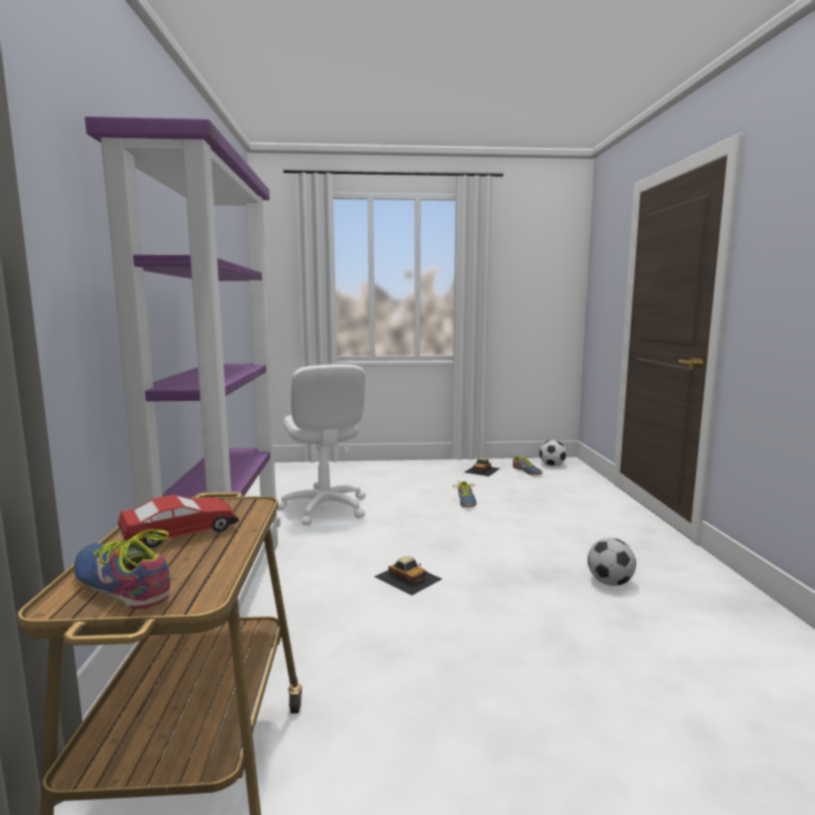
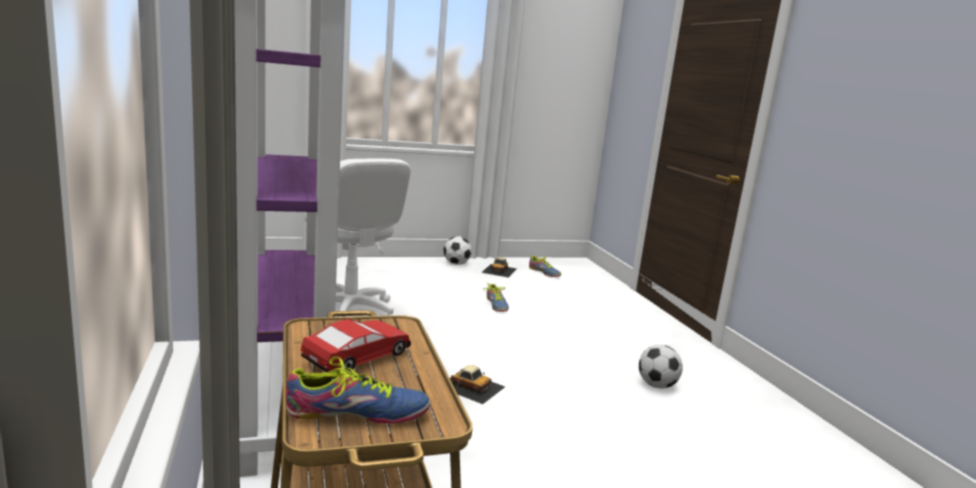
camera: 15 degrees left, 5 degrees up
shoe [74,529,172,609] -> shoe turned 150 degrees clockwise [285,357,430,424]
football [539,440,567,467] -> football moved to [443,236,472,265]

